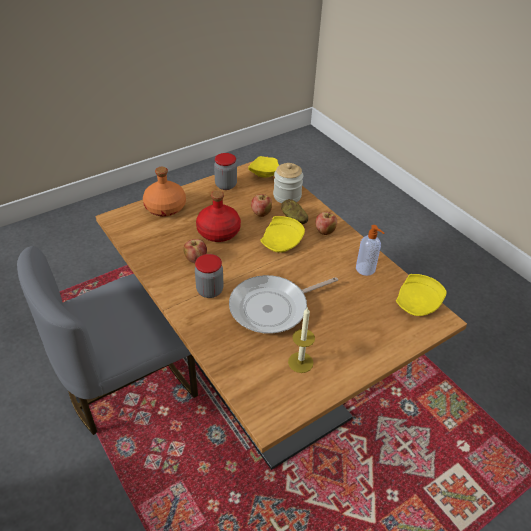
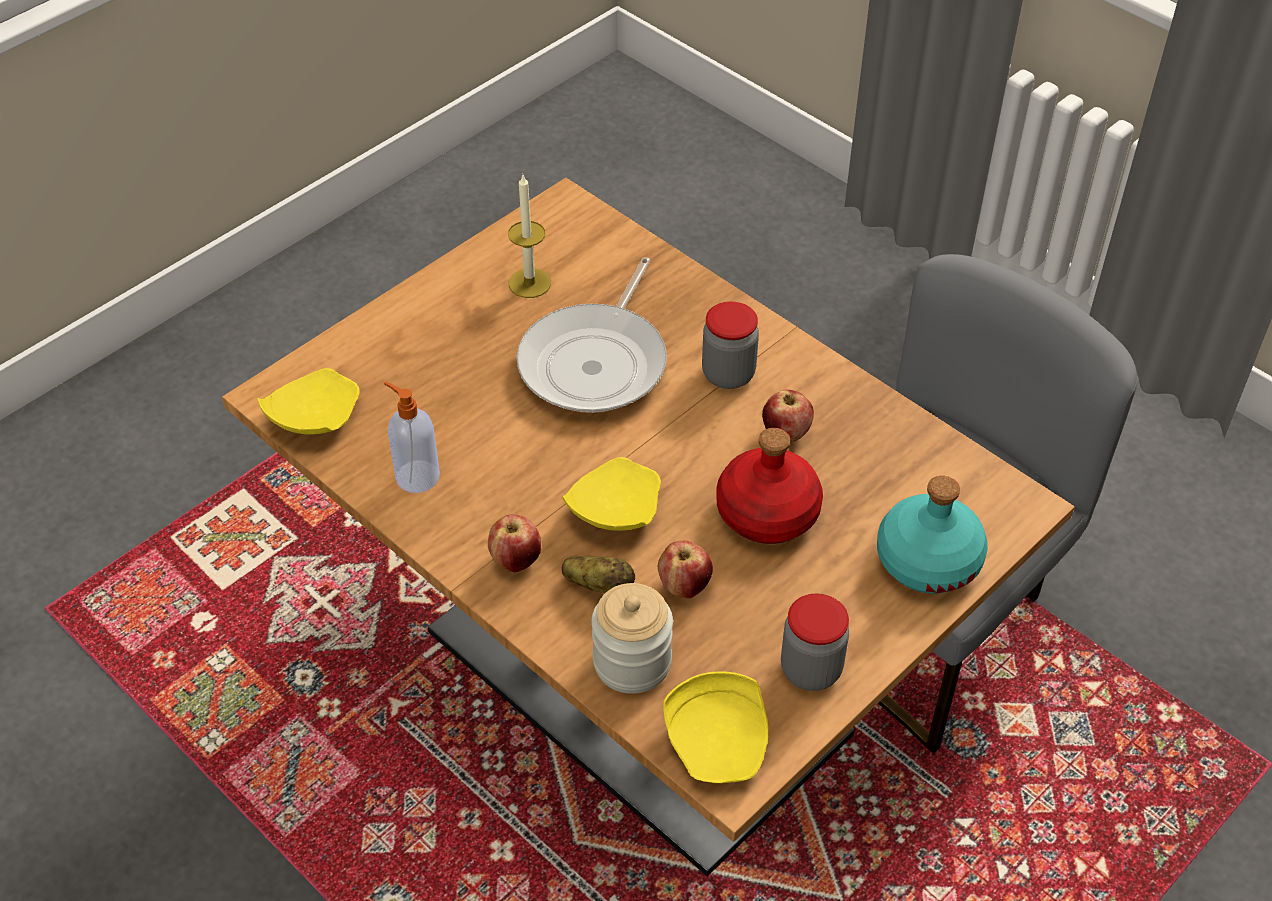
camera: 170 degrees right, 5 degrees up
orange bottle [143,167,186,216] -> turquoise bottle [877,476,988,594]
frying pan [229,275,338,334] -> frying pan turned 150 degrees clockwise [516,257,667,413]

